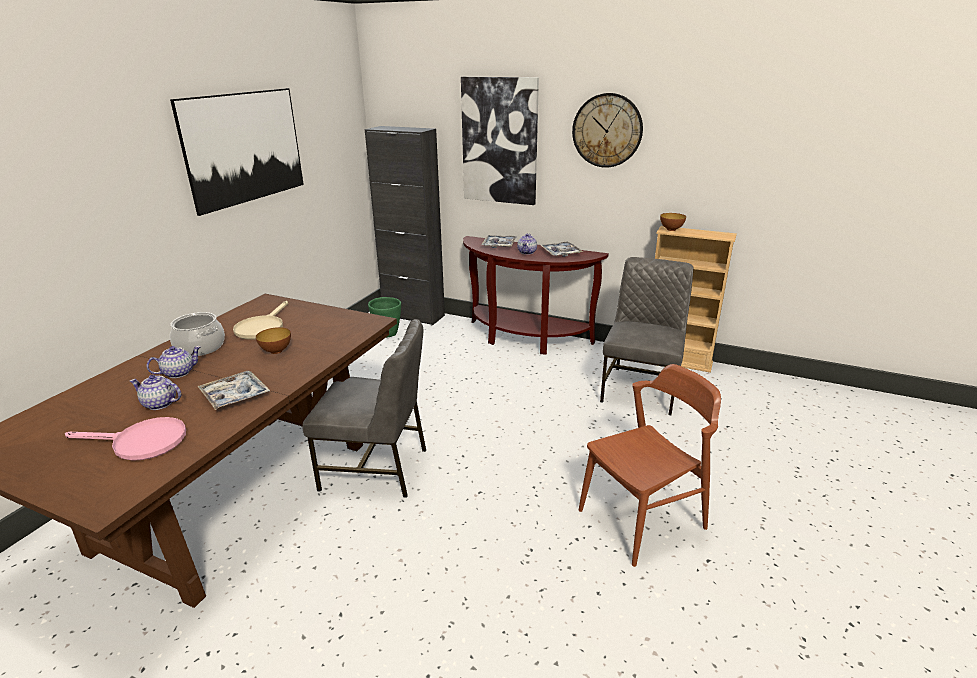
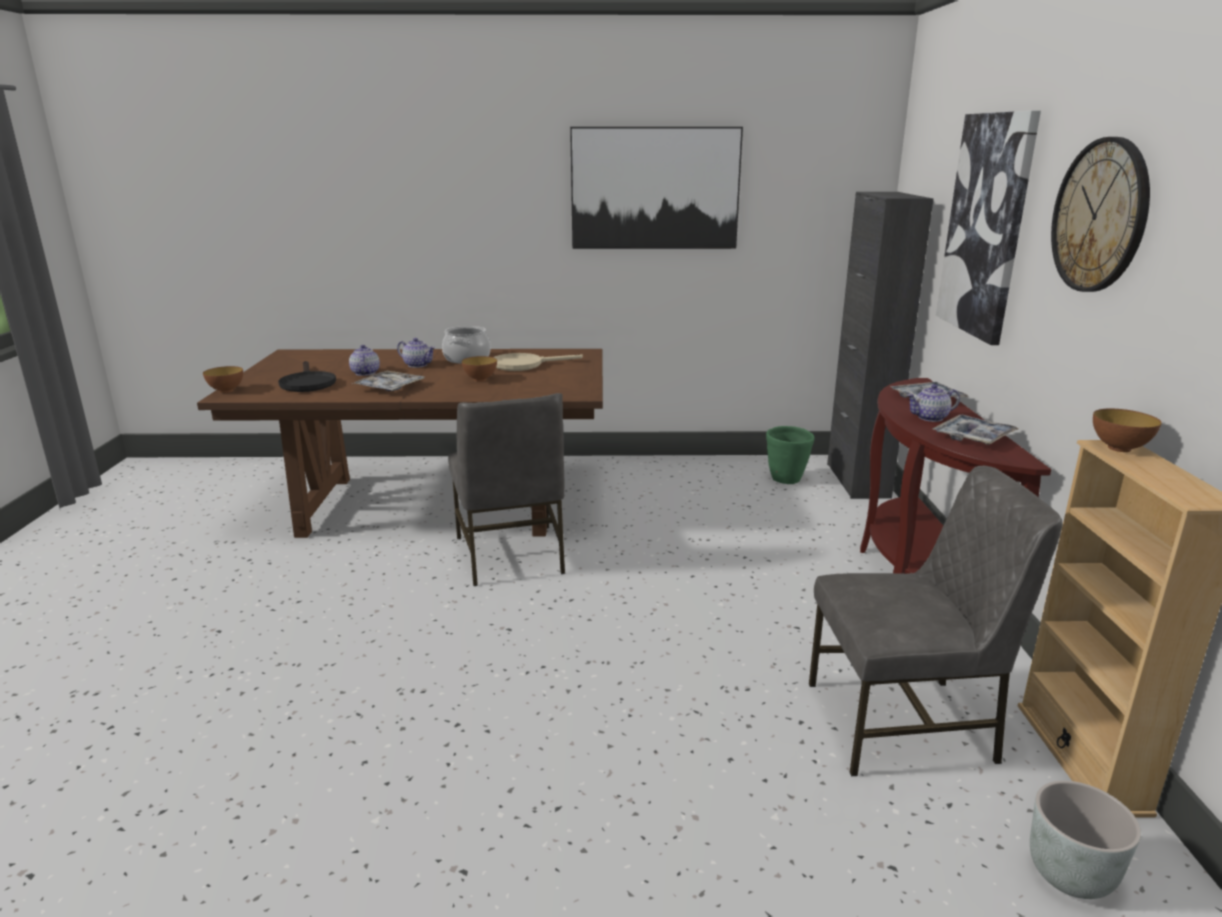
camera: 65 degrees right, 5 degrees down
pink frying pan [65,417,186,461] -> black frying pan [278,361,336,392]
brown chair [579,364,721,567] -> none
none -> bowl [203,366,243,393]
none -> grey planter [1030,780,1141,899]

